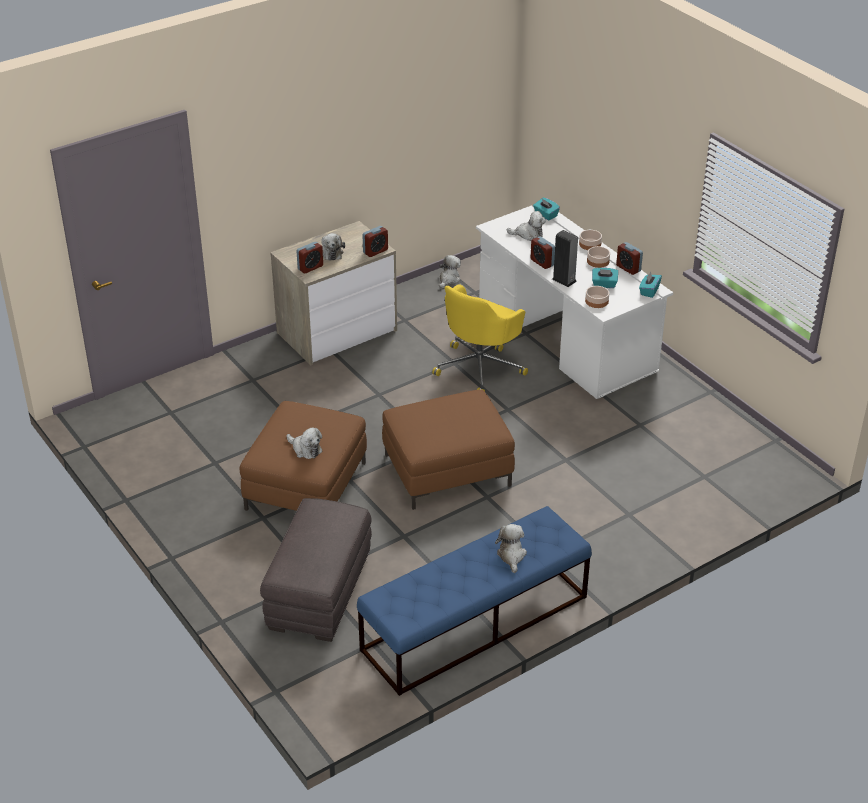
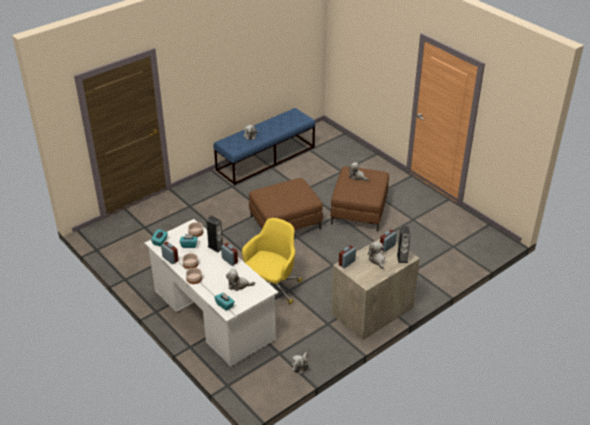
camera: 175 degrees right, 0 degrees up
grey ottoman [260,498,372,642] -> none
none -> speaker [397,226,411,263]

